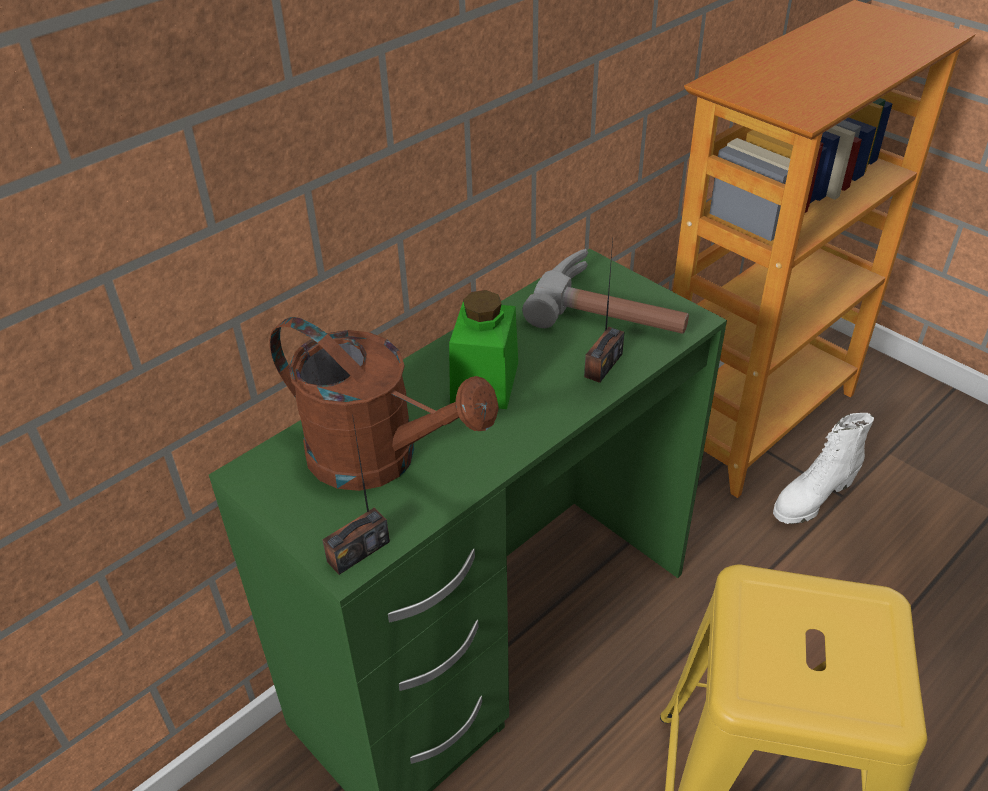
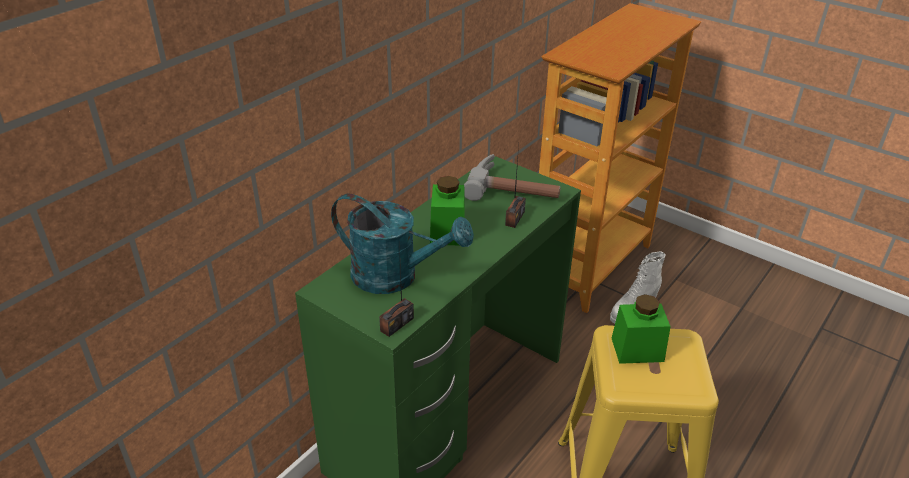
camera: 10 degrees left, 5 degrees down
brown watering can [269,317,499,491] -> turquoise watering can [331,194,474,294]
none -> green jar [612,294,671,364]

